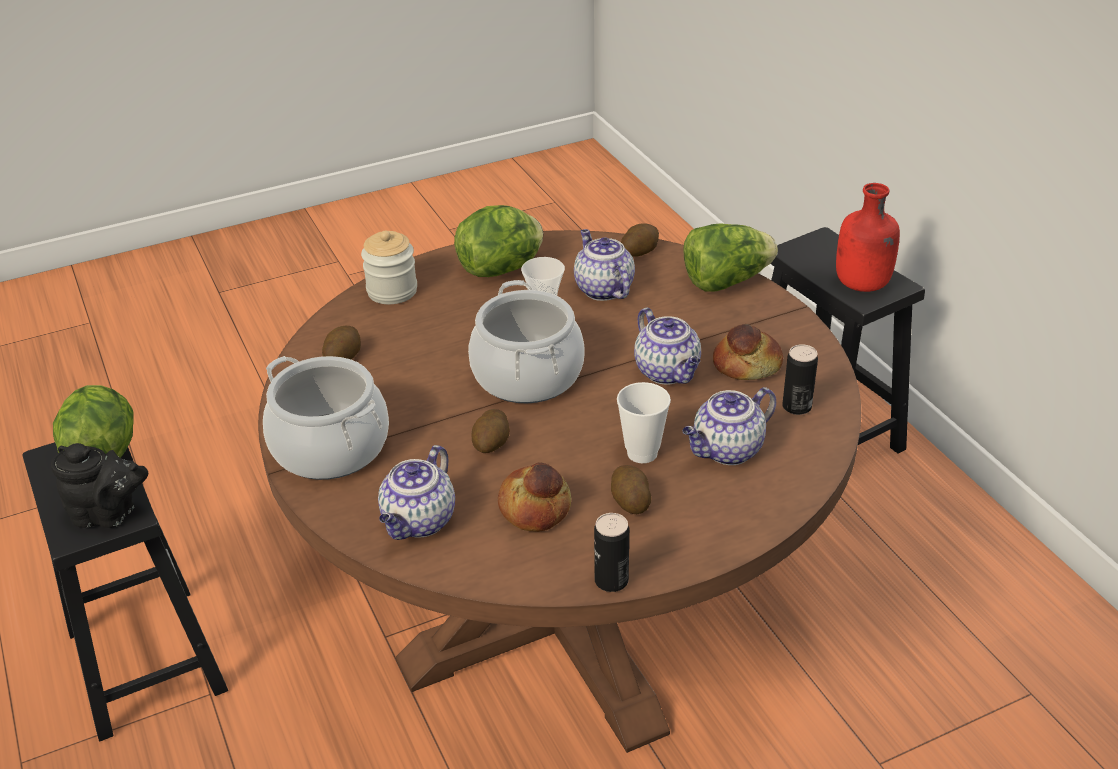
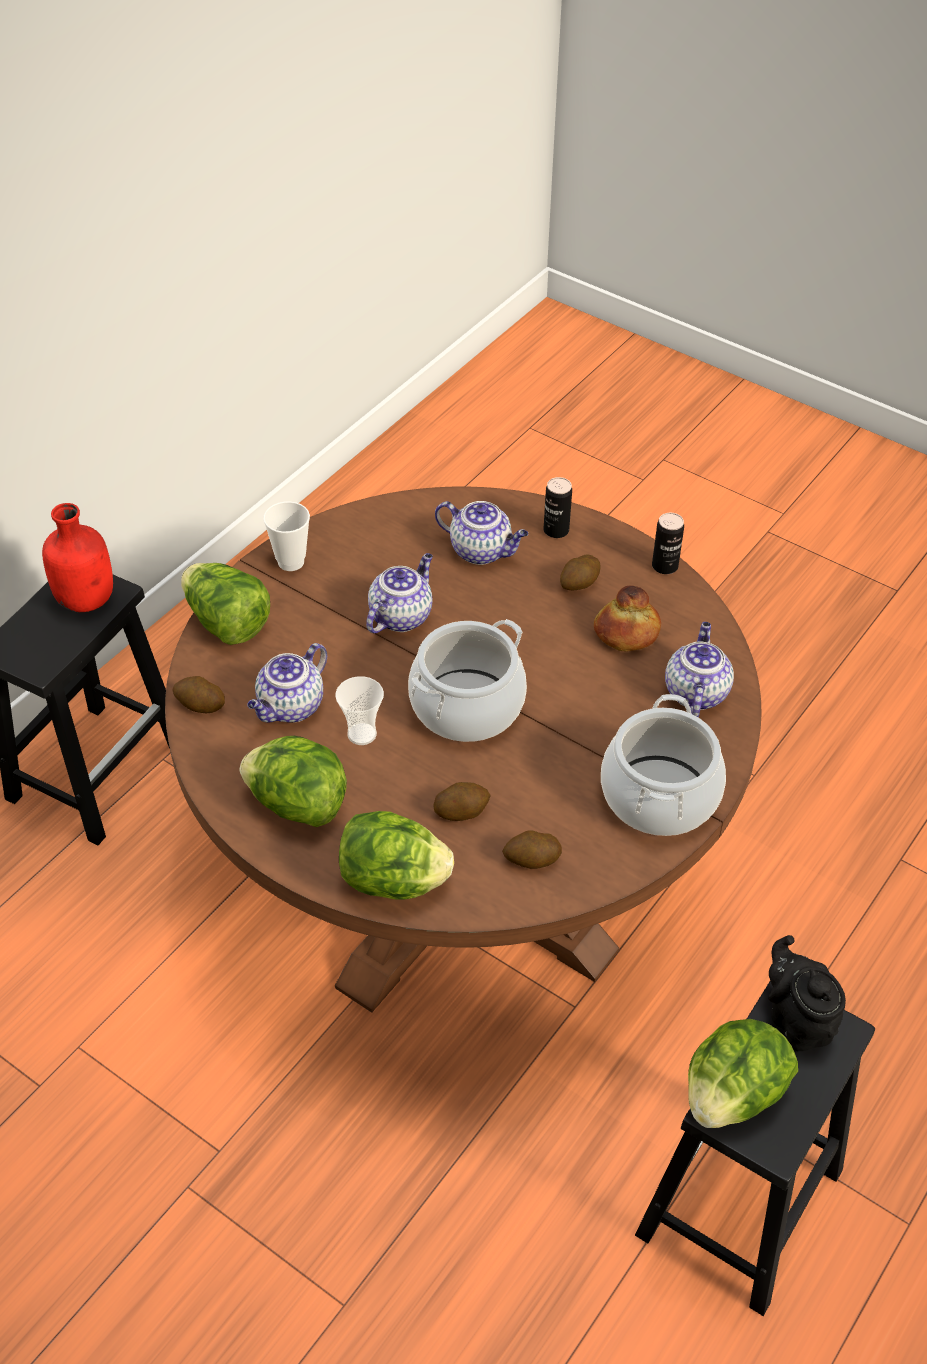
camera: 120 degrees left, 10 degrees up
jar [361,231,417,304] -> lettuce [339,811,454,900]
teapot [378,445,455,540] -> teapot turned 75 degrees counterclockwise [665,622,734,717]
potato [472,409,510,453] -> potato moved to [434,782,491,821]
cup [617,382,671,463] -> cup moved to [263,501,310,571]
bread [713,324,783,380] -> none
can [782,344,818,415] -> can moved to [544,477,572,538]

